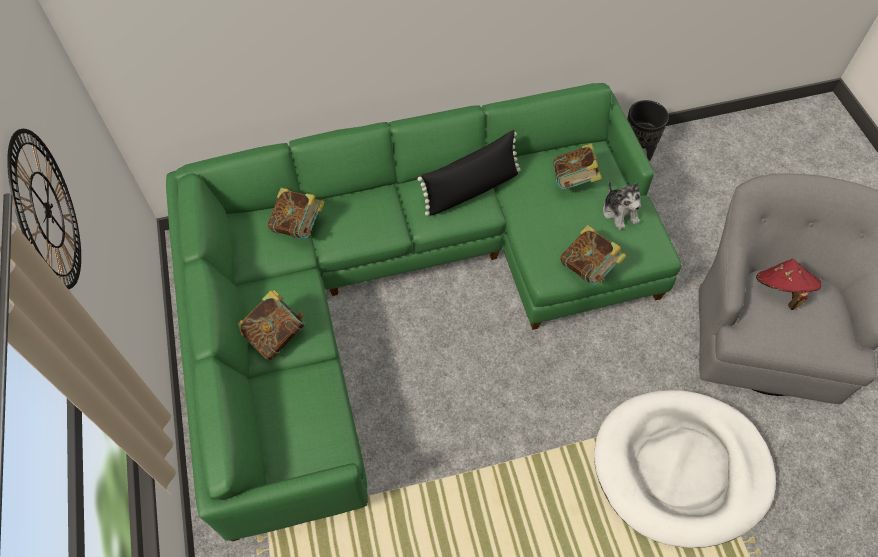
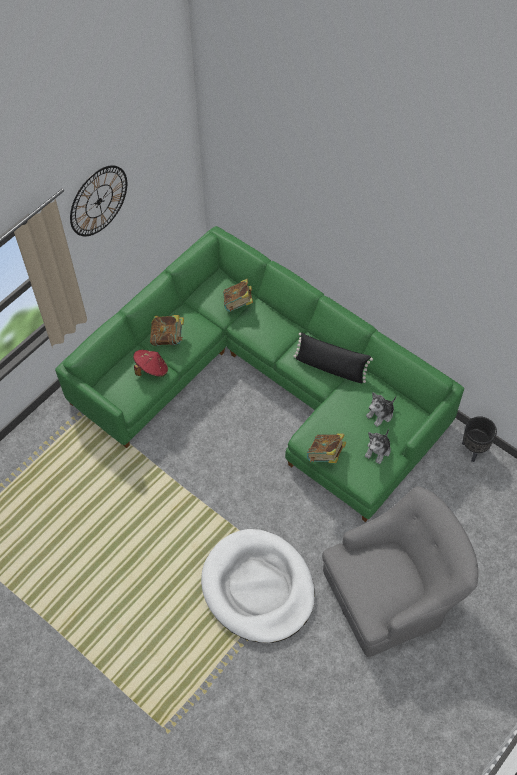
camera: 55 degrees right, 0 degrees up
book [553,143,602,190] -> plush toy [366,392,396,427]
red hat [756,259,822,310] -> red hat moved to [133,350,168,377]

